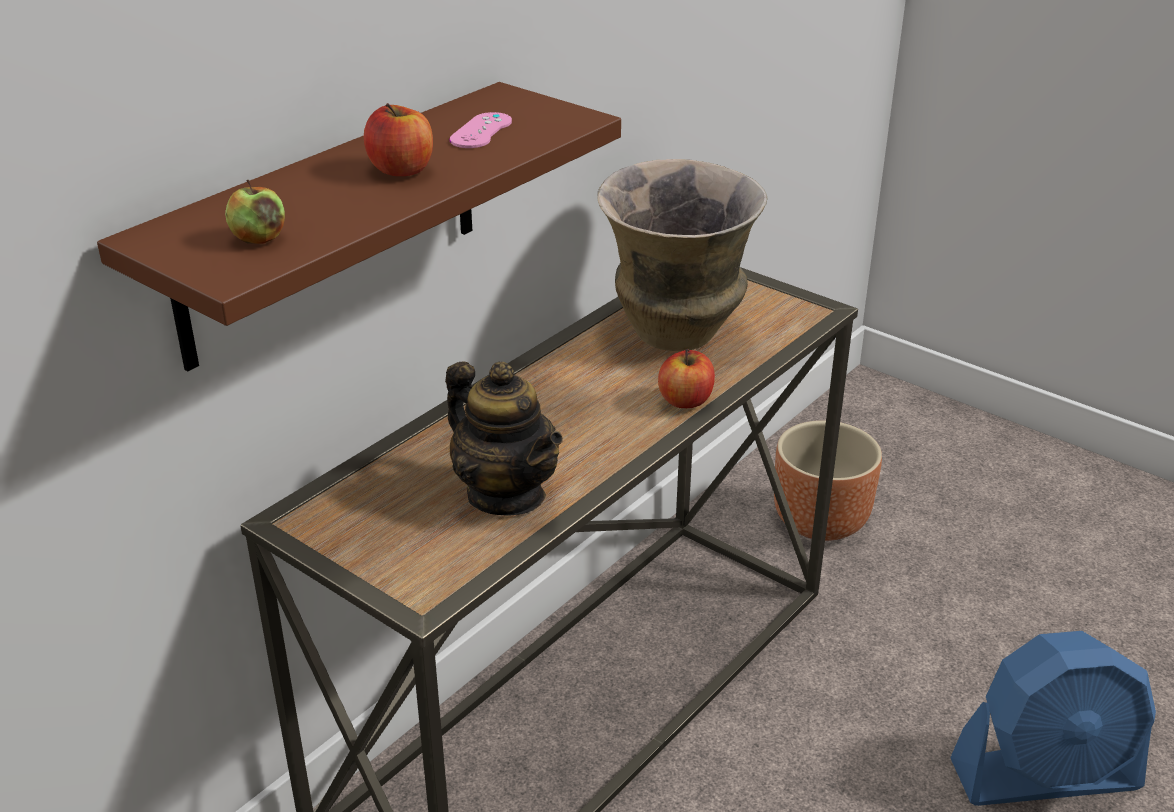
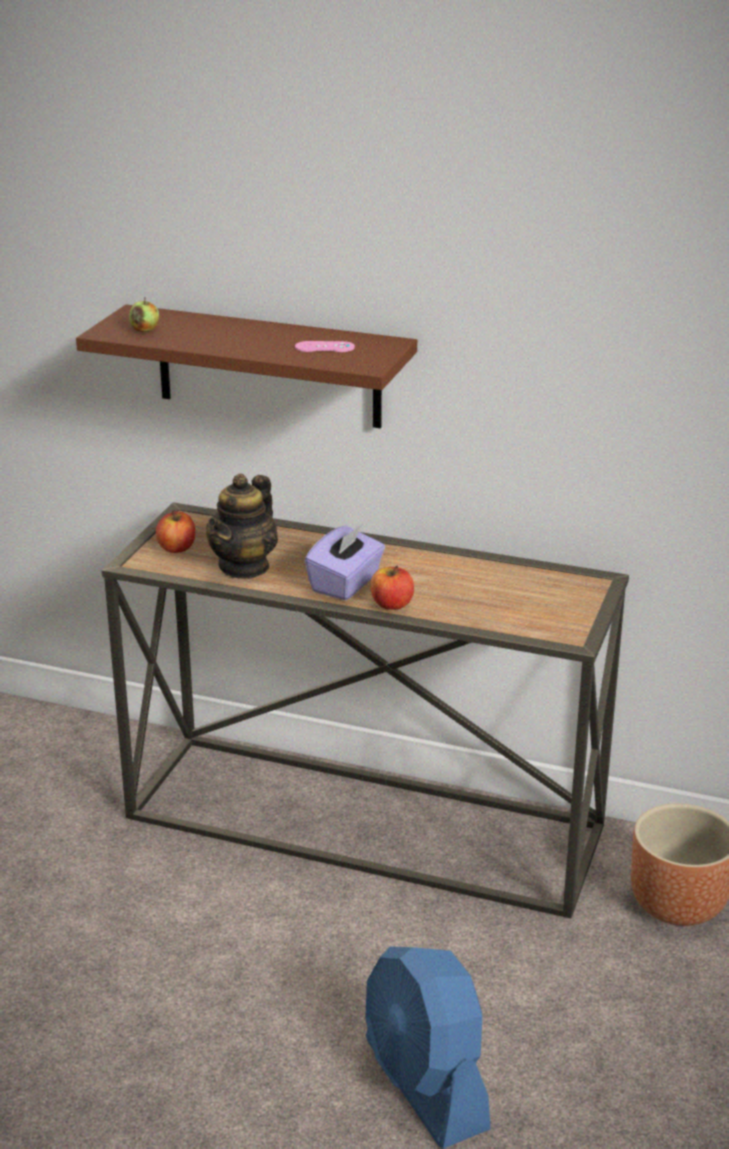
camera: 70 degrees right, 5 degrees down
apple [364,103,433,176] -> apple moved to [156,510,195,553]
vase [597,159,767,351] -> none
none -> purple tissue box [305,525,385,600]

